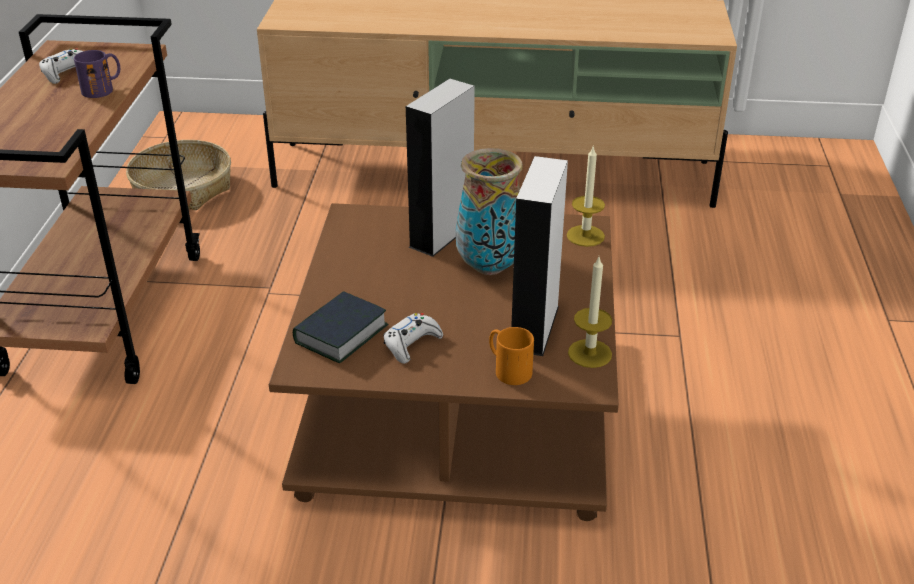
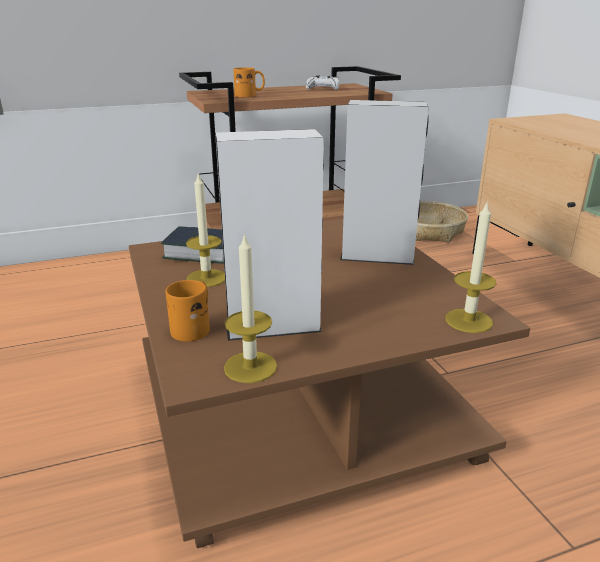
camera: 65 degrees right, 10 degrees down
purple mug [74,50,120,98] -> none
white game controller [383,313,443,364] -> candle [186,174,225,287]
vase [456,148,523,275] -> none
none -> orange mug [233,67,265,97]

